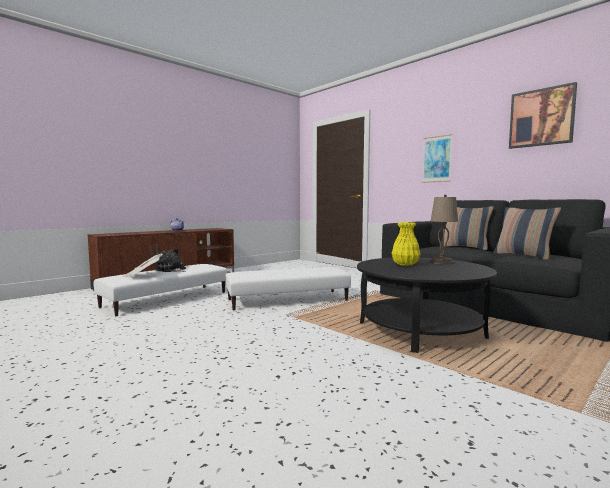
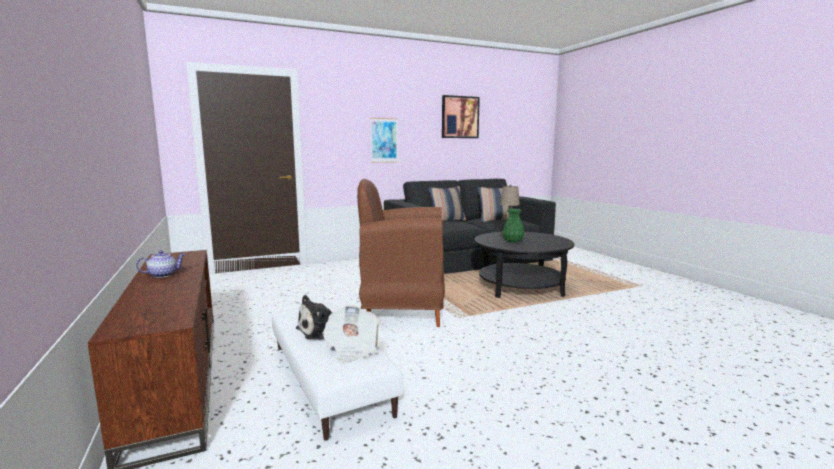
camera: 70 degrees left, 5 degrees up
white ottoman [226,267,351,310] -> brown armchair [357,179,445,327]
yellow vase [392,222,420,266] -> green vase [502,209,525,243]

